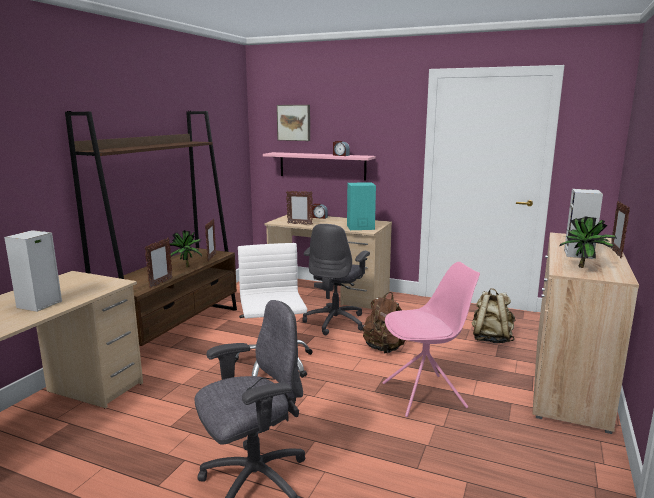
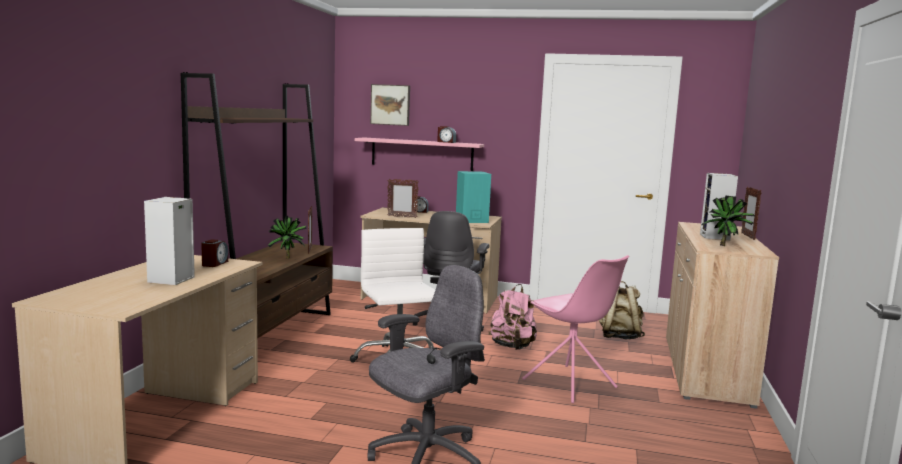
camera: 10 degrees left, 5 degrees down
picture frame [145,238,173,288] -> none
brown backpack [363,292,405,353] -> pink backpack [489,284,537,350]
pink chair [382,262,480,417] -> pink chair turned 75 degrees clockwise [522,255,629,403]
none -> alarm clock [201,239,228,267]

